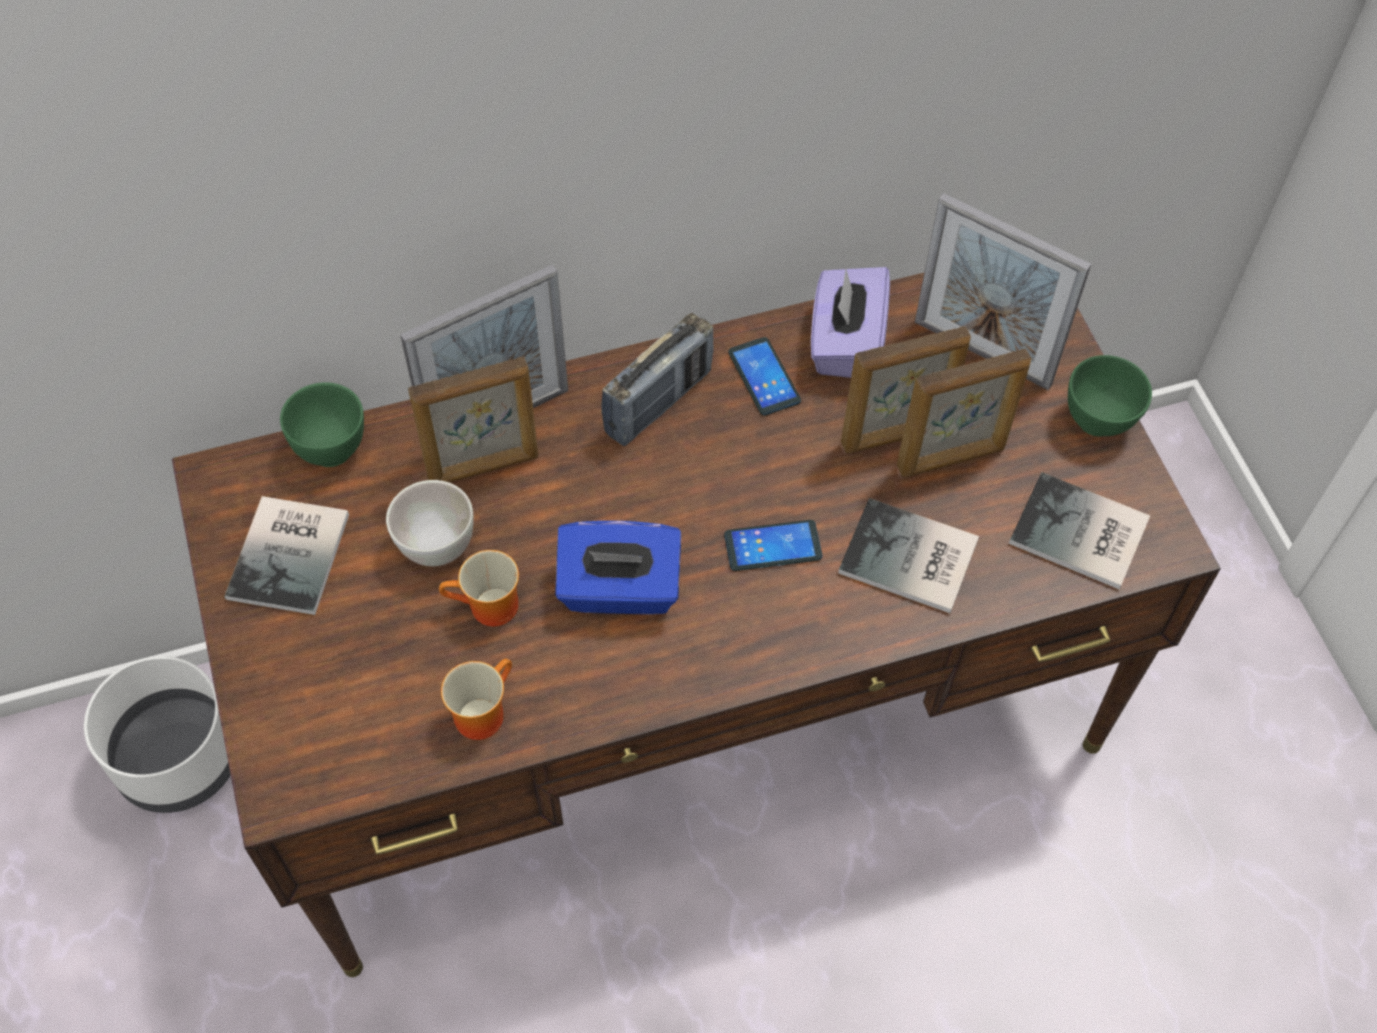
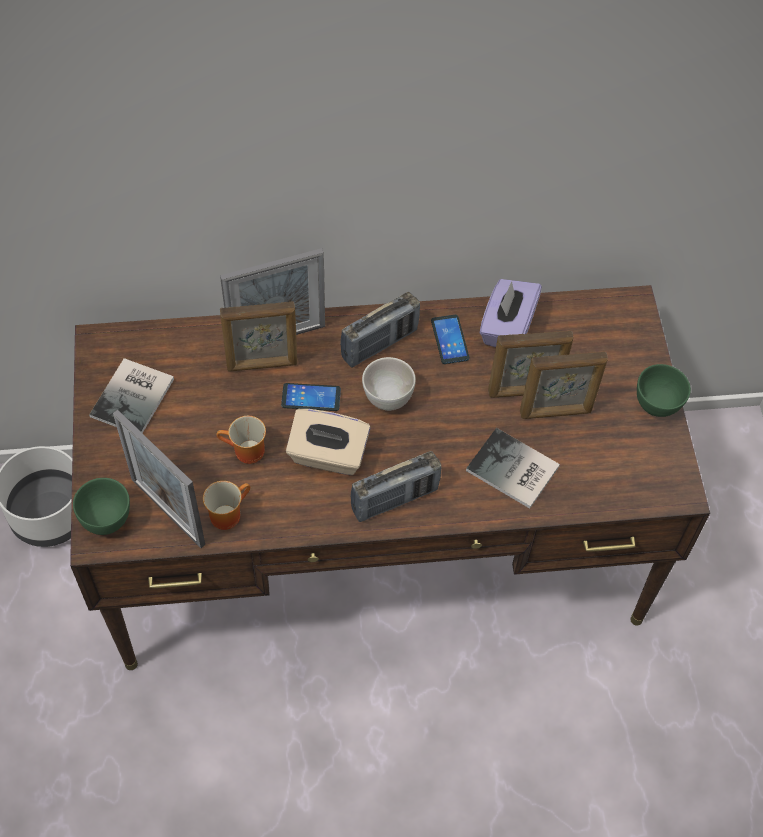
camera: 10 degrees right, 0 degrees up
green bowl [280,382,364,467] -> green bowl moved to [73,478,130,535]
white bowl [386,480,474,566] -> white bowl moved to [362,357,416,411]
blue tissue box [555,521,681,615] -> beige tissue box [286,409,370,475]
phone [724,520,822,571] -> phone moved to [281,383,341,411]
picture frame [915,193,1091,390] -> picture frame moved to [113,410,205,548]
book [1009,472,1150,589] -> none
none -> radio [350,451,441,522]

